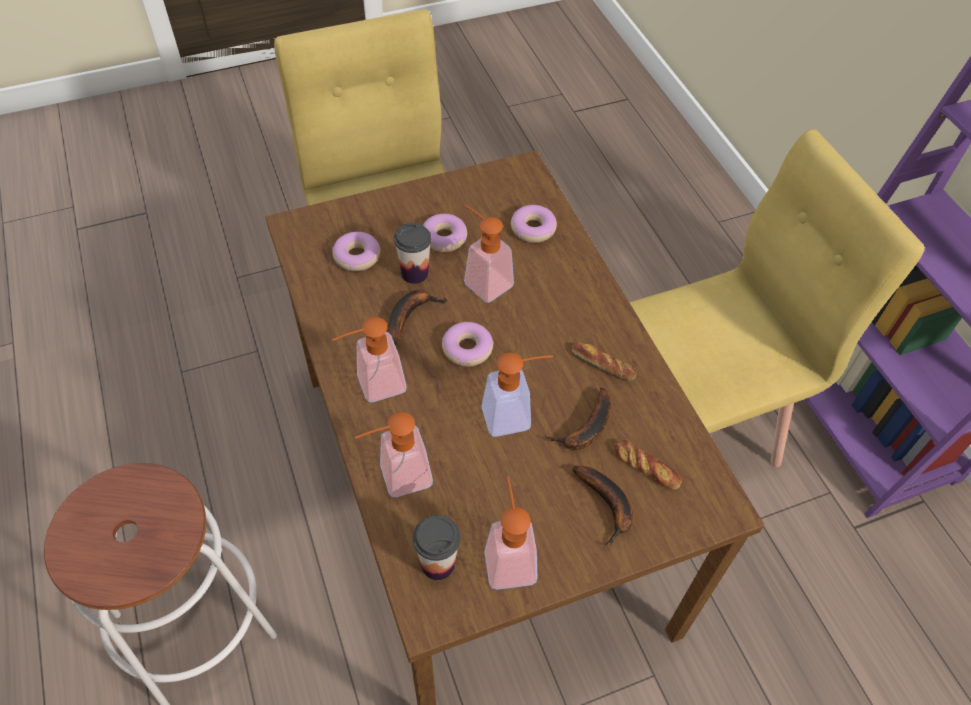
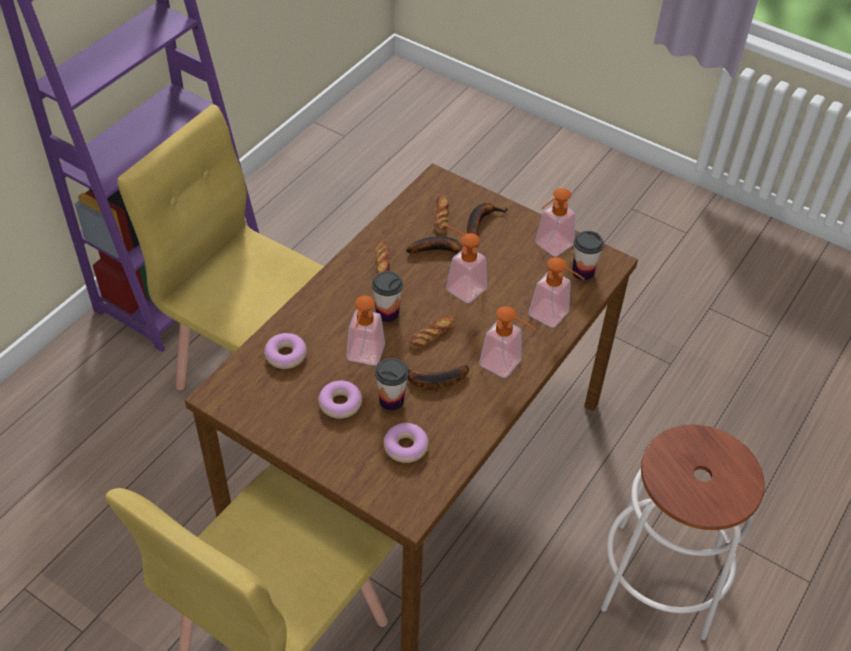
camera: 125 degrees left, 5 degrees down
donut [442,322,494,367] -> bread [409,315,455,349]
none -> cup [372,271,403,322]

